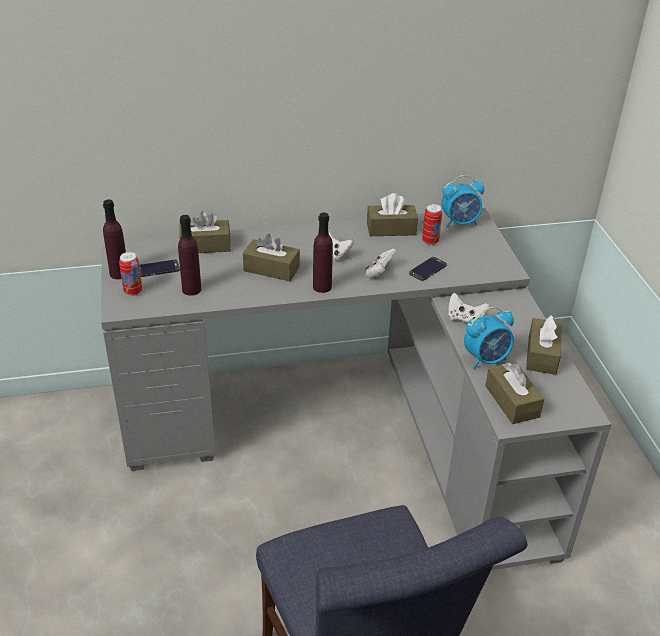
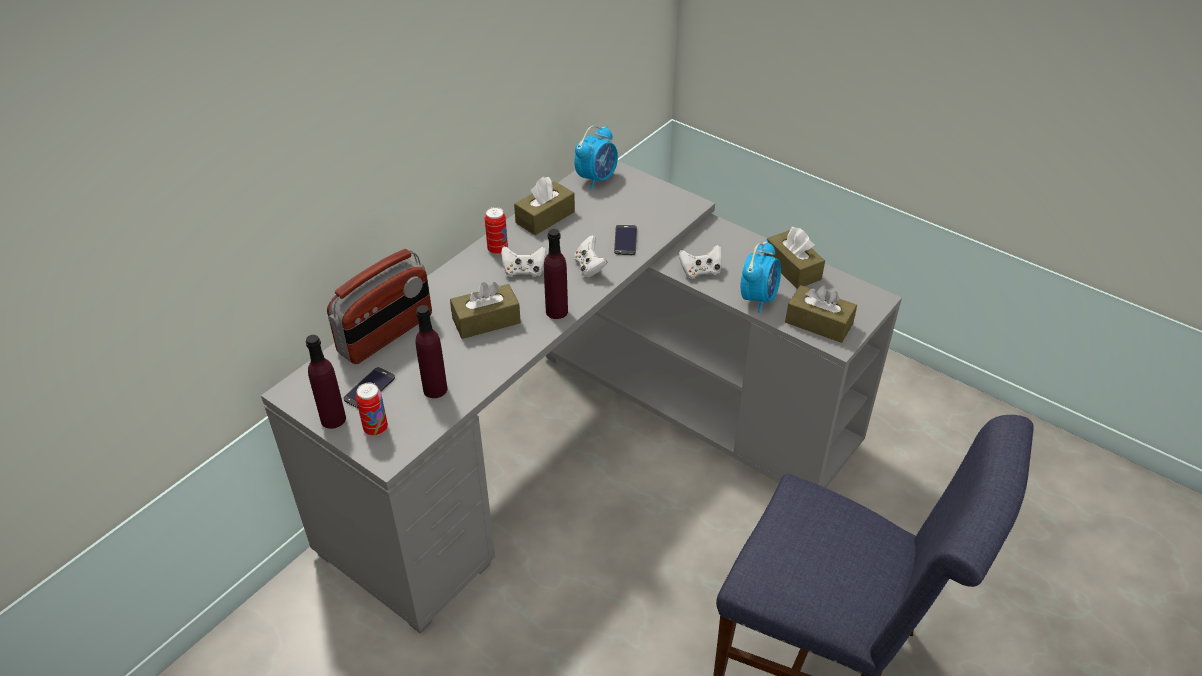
camera: 40 degrees left, 5 degrees up
brown tissue box [179,211,231,253] -> radio [327,249,432,364]
can [422,204,442,245] -> can moved to [485,207,508,255]

